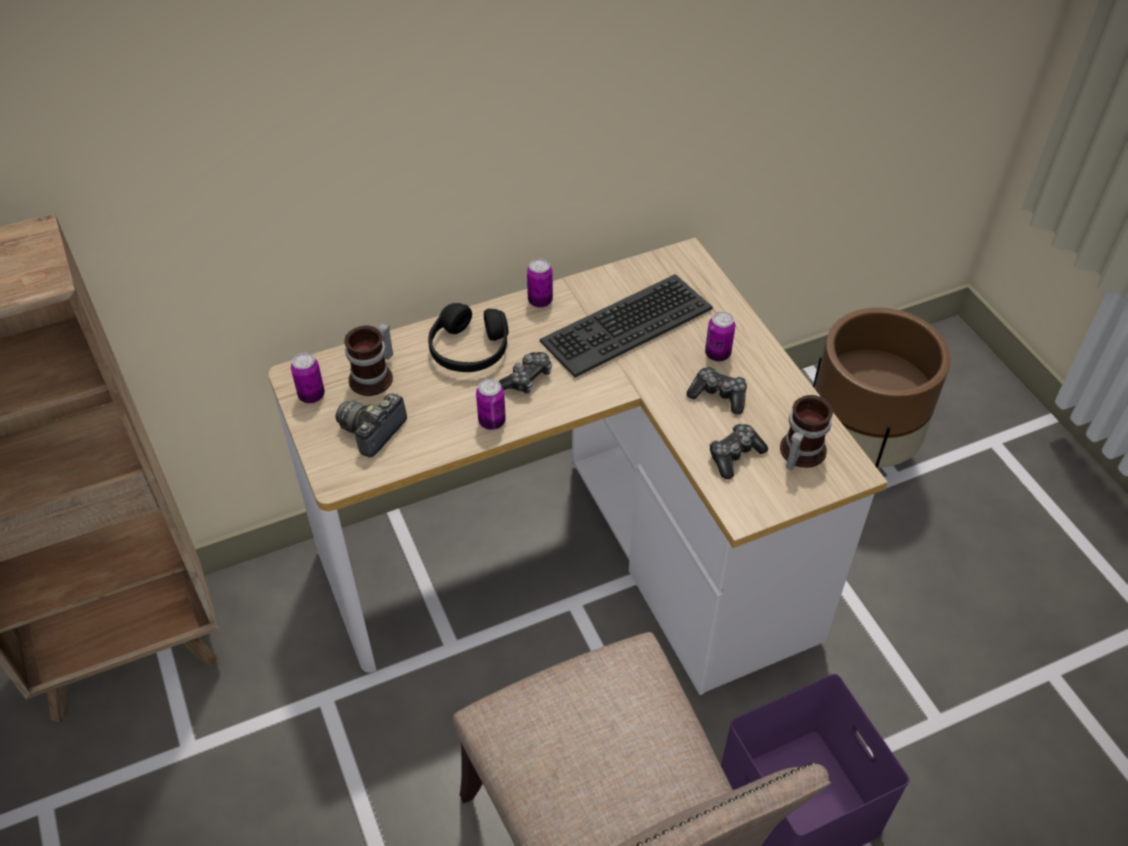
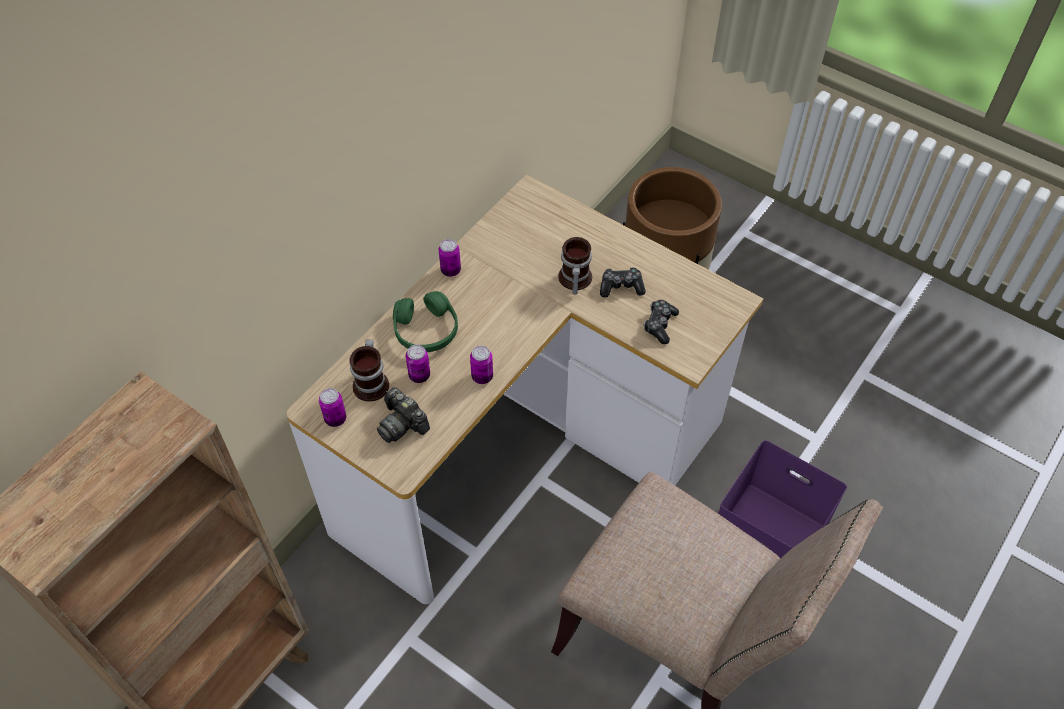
camera: 30 degrees left, 5 degrees up
camera [335,393,407,457] -> camera turned 45 degrees counterclockwise [377,387,430,443]
black headphones [428,303,509,372] -> green headphones [393,291,458,352]
game controller [499,352,552,393] -> none
keyboard [540,274,713,378] -> none
can [705,312,735,361] -> can moved to [406,345,430,383]
mug [780,395,833,470] -> mug moved to [558,237,592,294]

